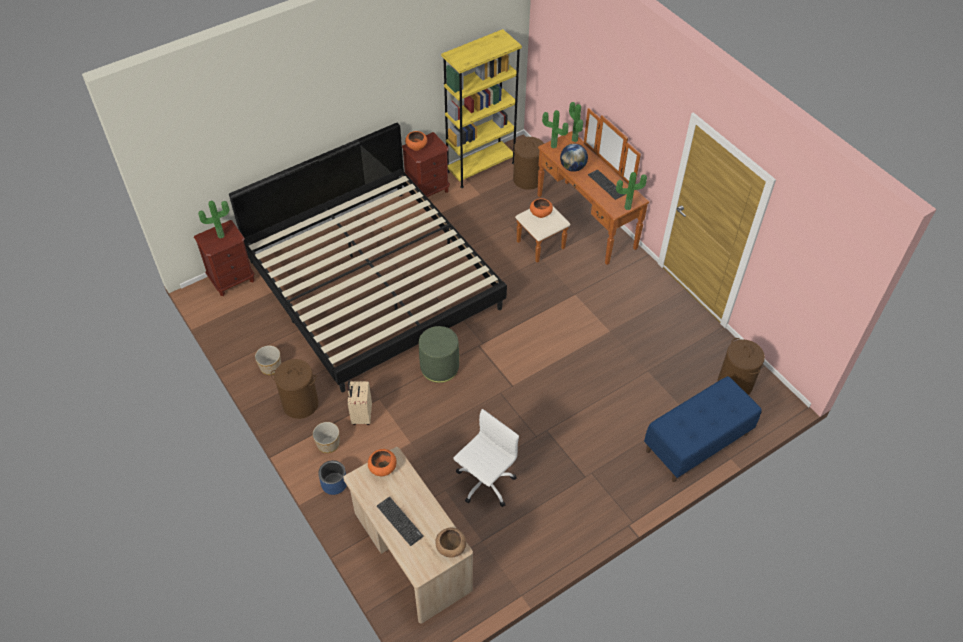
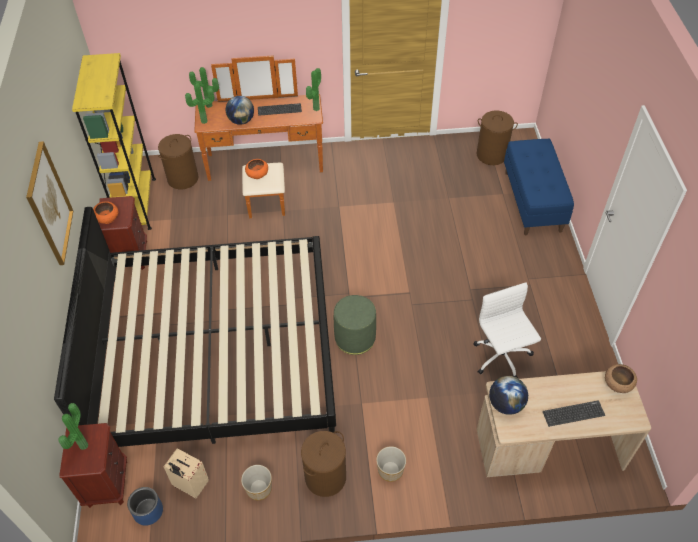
camera: 60 degrees left, 0 degrees up
blue planter [318,460,347,495] -> blue planter moved to [127,487,163,526]
beige suitcase [347,380,372,425] -> beige suitcase moved to [163,448,209,498]
orange bowl [368,449,397,476] -> globe [489,376,528,415]
none -> picture [26,141,73,265]

